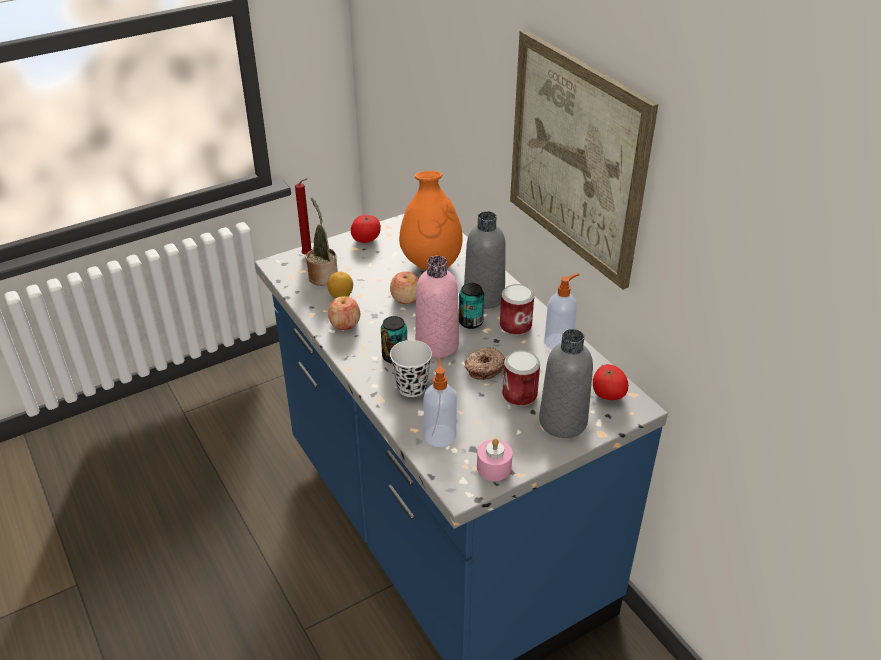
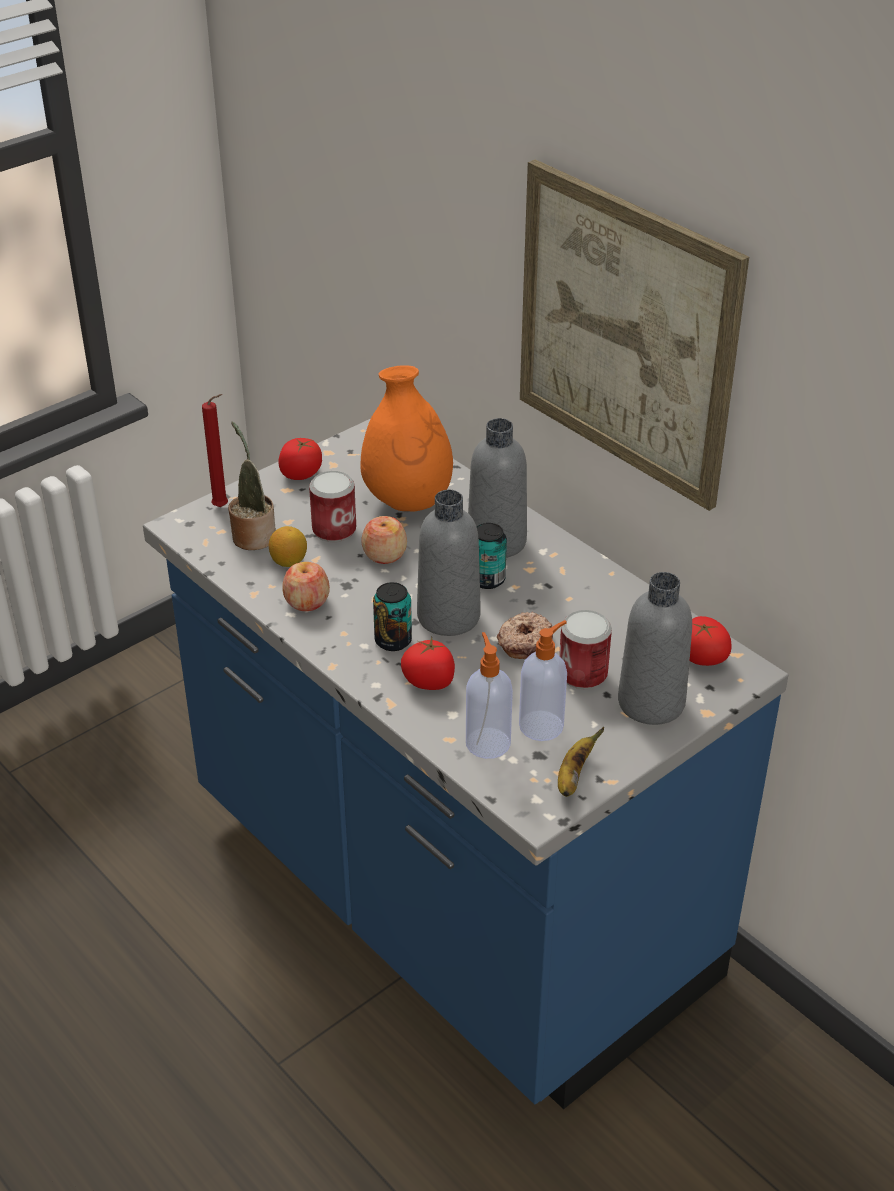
camera: 10 degrees left, 0 degrees up
white cup [390,340,432,397] -> tomato [401,637,455,690]
pink bottle [415,256,459,358] -> grey bottle [417,490,481,636]
pink candle [477,438,513,481] -> banana [558,727,605,797]
can [500,284,534,336] -> can moved to [309,471,356,542]
soap dispenser [544,273,580,350] -> soap dispenser moved to [519,620,567,741]

